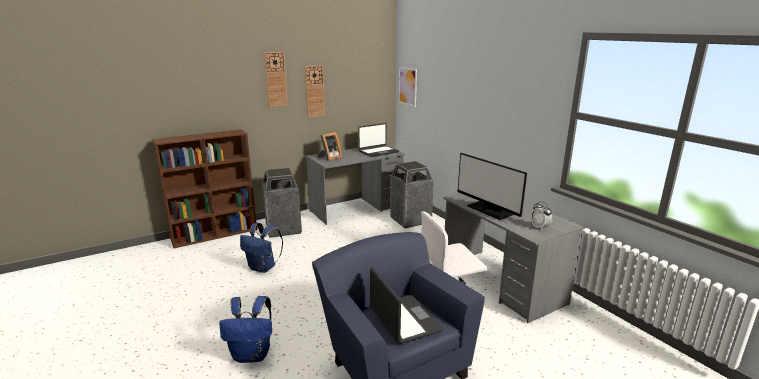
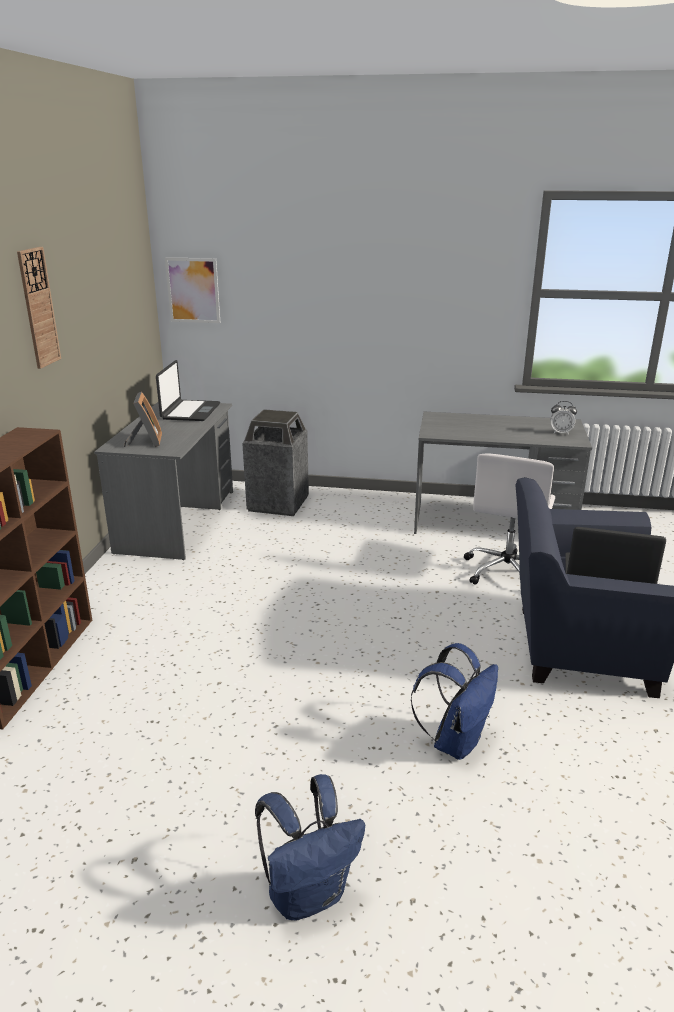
camera: 50 degrees left, 5 degrees up
blue backpack [240,223,283,273] -> blue backpack moved to [255,774,365,921]
trash can [262,168,302,238] -> none
wall clock [305,65,325,118] -> none
monitor [457,153,527,220] -> none

